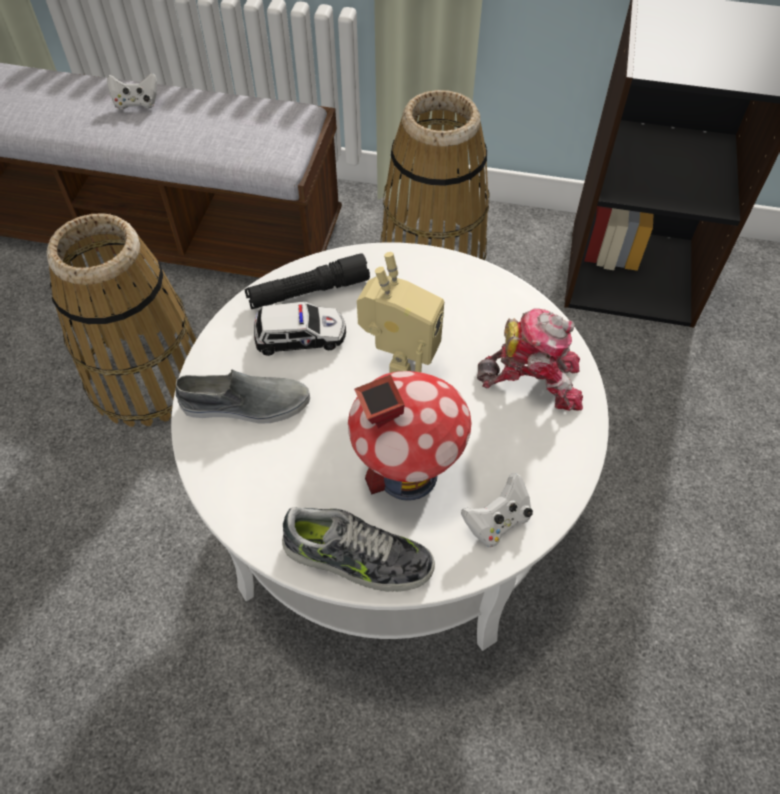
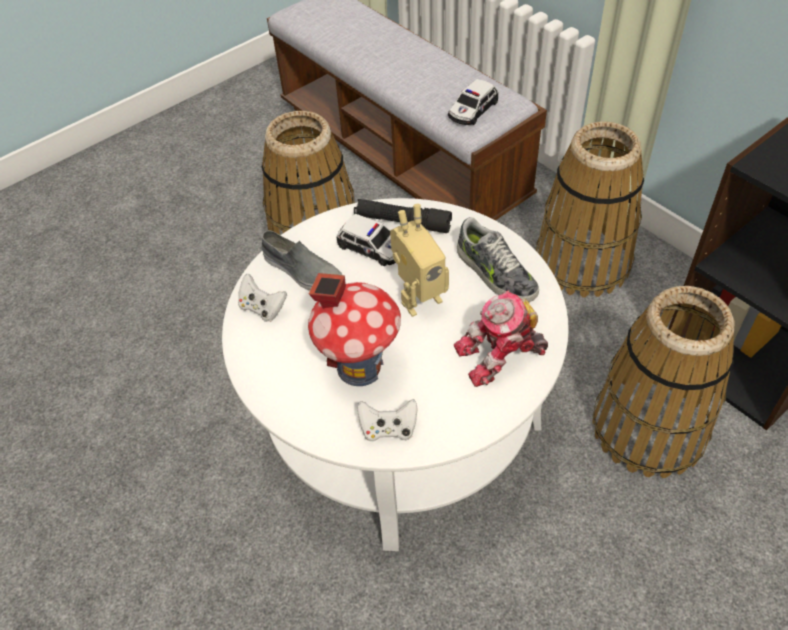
camera: 40 degrees right, 5 degrees down
white game controller [107,73,157,110] -> white game controller moved to [238,274,287,322]
shoe [282,507,435,592] -> shoe moved to [457,217,539,302]
toy robot [477,309,583,411] -> toy robot turned 120 degrees clockwise [454,290,548,387]
none -> toy car [448,79,498,125]
none -> basket [592,286,735,478]

